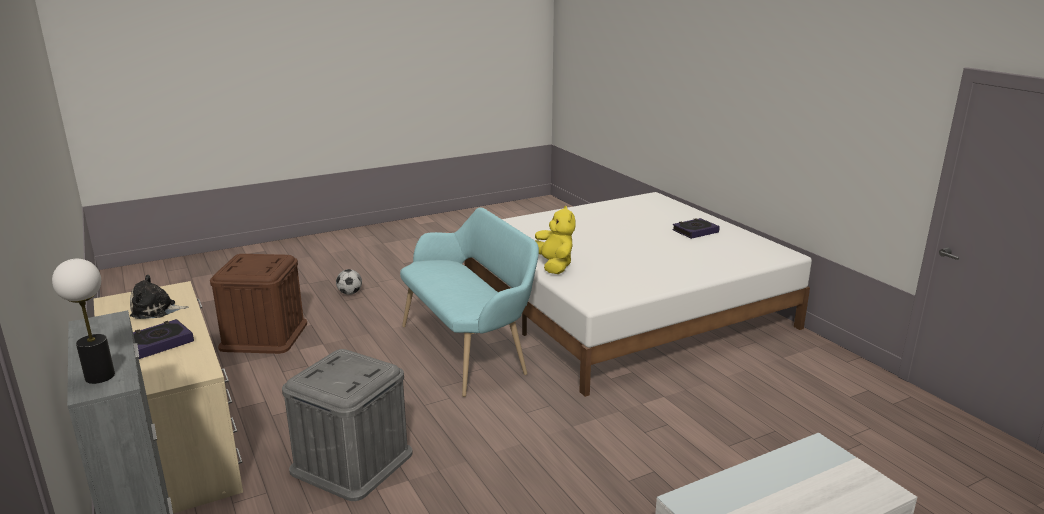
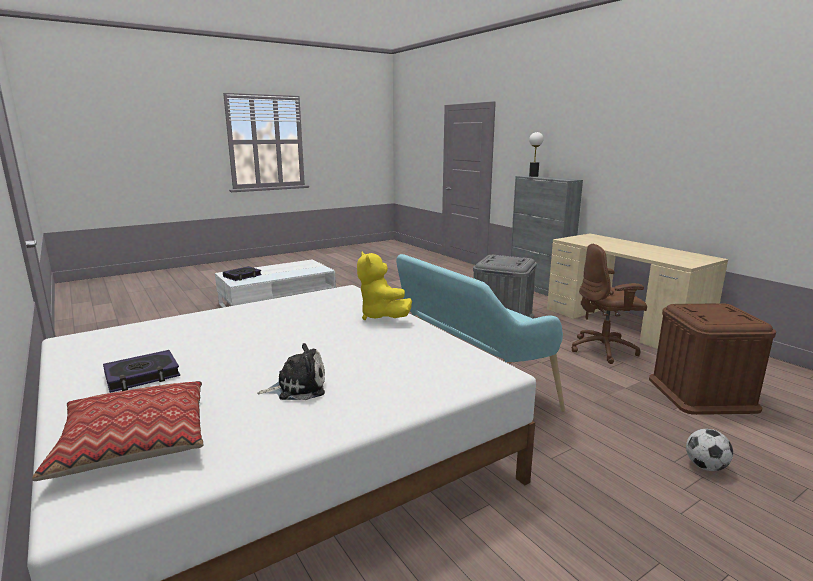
camera: 175 degrees right, 5 degrees down
plush toy [130,274,189,319] -> plush toy moved to [257,343,325,400]
book [133,319,194,359] -> book moved to [223,266,262,281]
none -> pillow [32,381,203,481]
none -> brown office chair [572,244,647,364]

